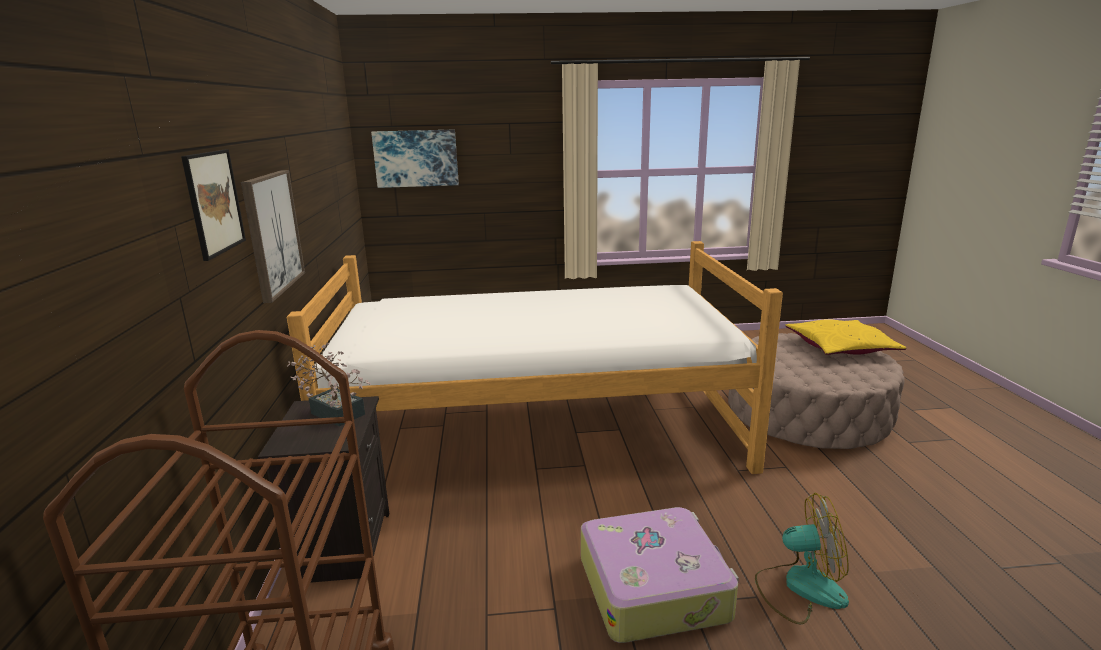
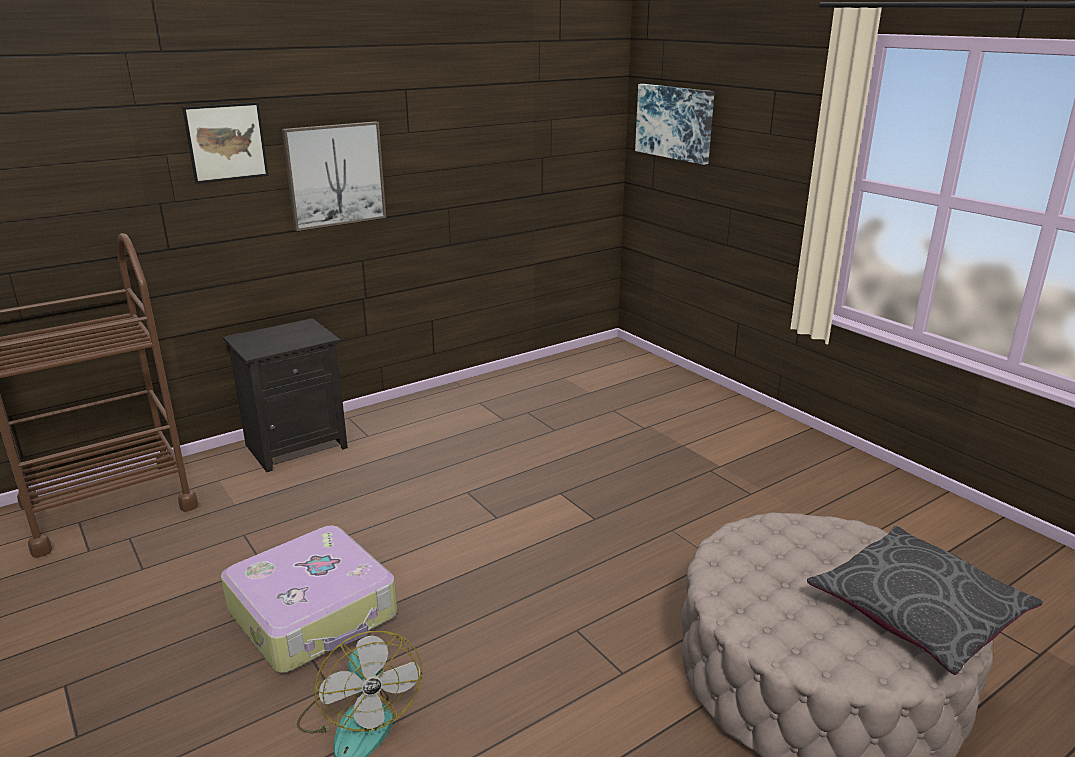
camera: 60 degrees right, 5 degrees up
bed [287,241,783,474] -> none
potted plant [287,343,371,426] -> none
yellow pillow [785,319,906,355] -> grey pillow [807,526,1043,675]

